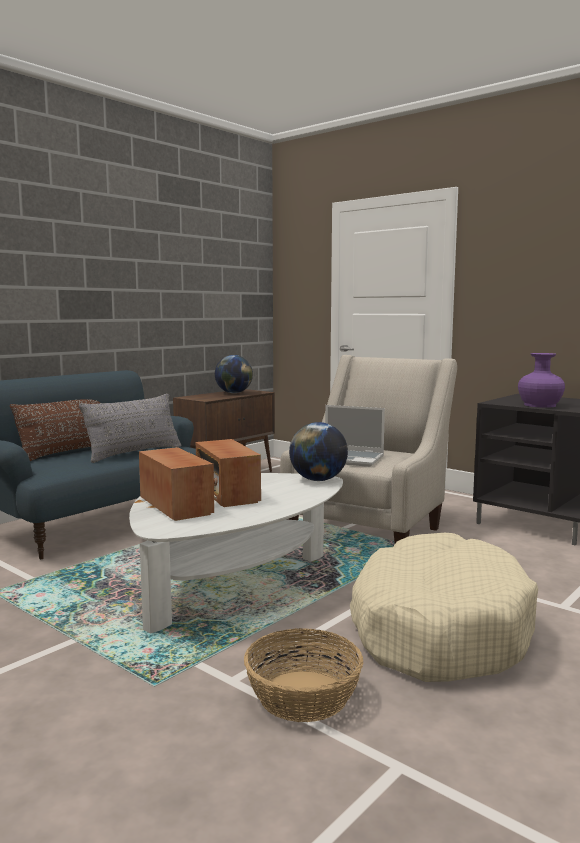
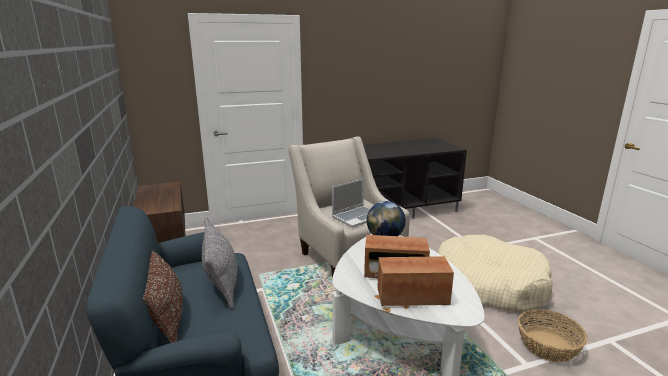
camera: 60 degrees left, 10 degrees up
globe [215,355,253,393] -> none
purple vase [518,353,565,408] -> none

